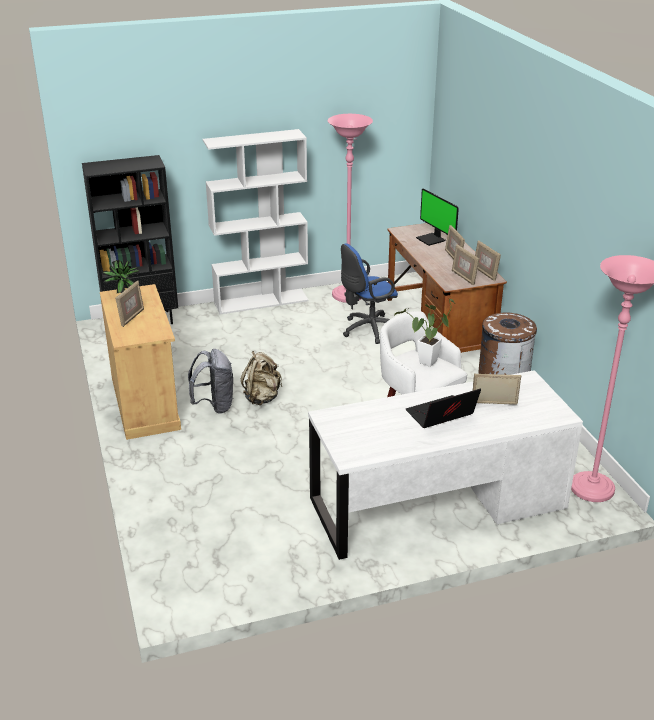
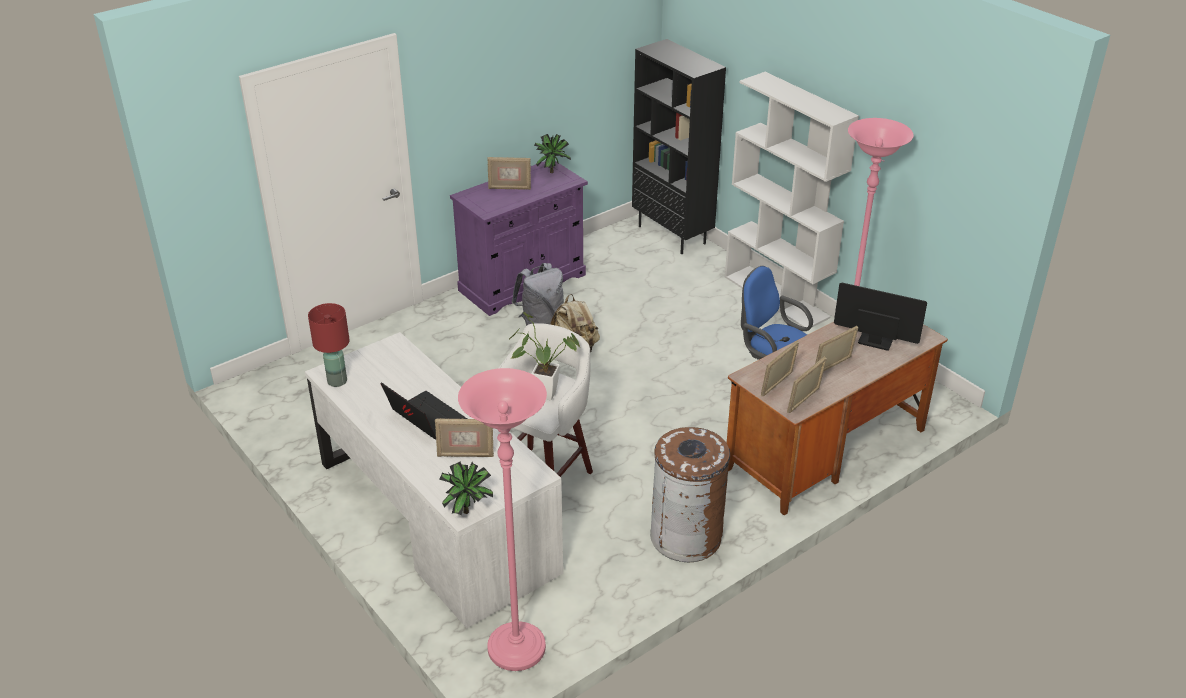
camera: 70 degrees right, 5 degrees up
beige cabinet [100,284,181,440] -> purple cabinet [450,161,588,316]
monitor [416,188,459,246] -> monitor turned 75 degrees clockwise [834,282,927,351]
picture frame [473,373,521,405] -> picture frame turned 105 degrees clockwise [435,418,494,457]
none -> red table lamp [308,303,350,387]
none -> potted plant [439,462,493,515]

